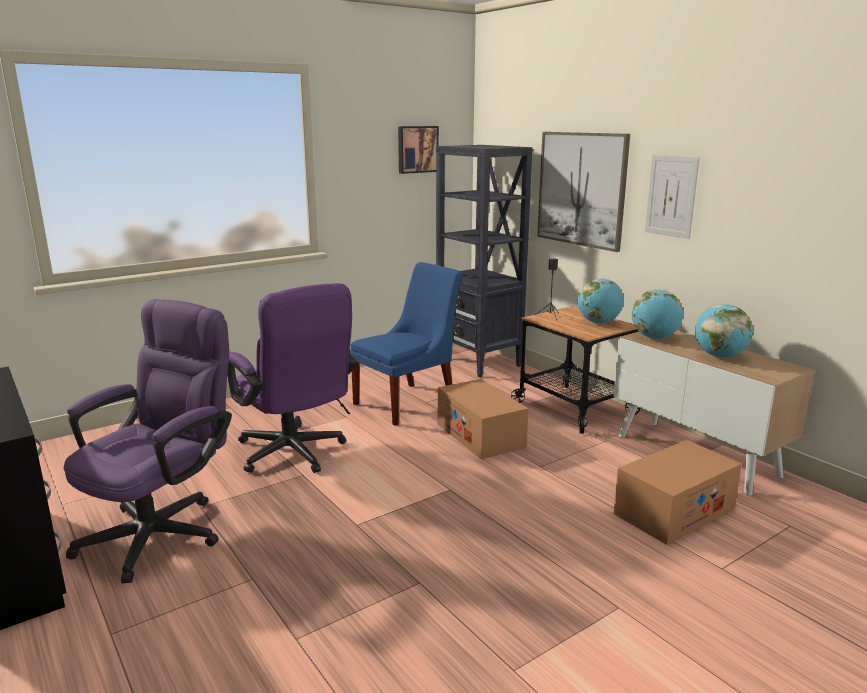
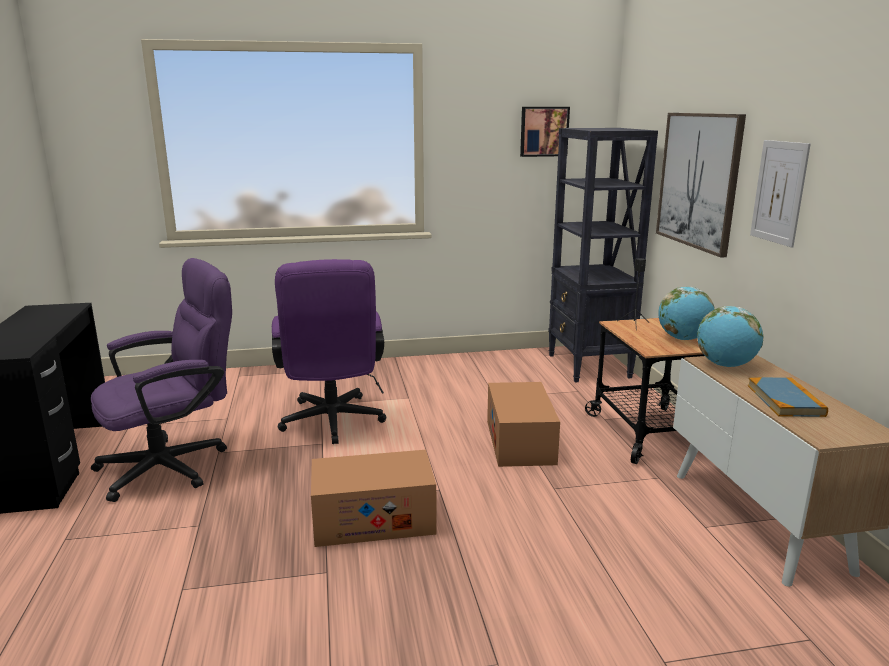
camera: 25 degrees right, 0 degrees up
blue chair [350,262,462,426] -> none
cardboard box [613,440,742,545] -> cardboard box moved to [311,450,437,547]
globe [695,304,753,358] -> book [748,377,828,417]

